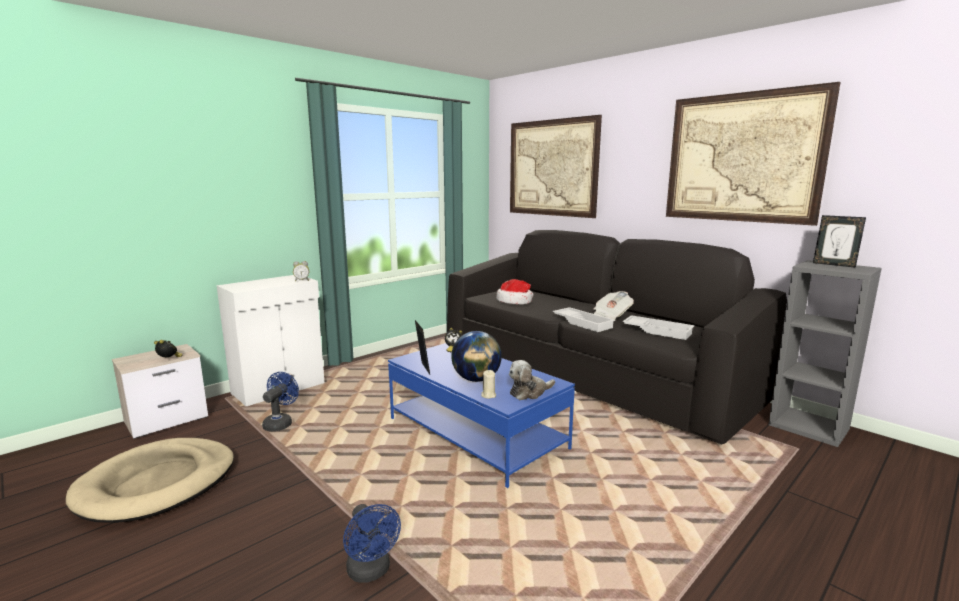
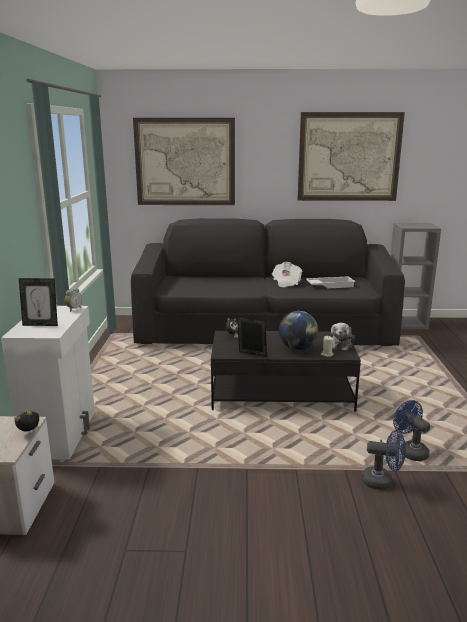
camera: 45 degrees left, 5 degrees up
beige dog bed [66,438,234,523] -> none
blue fan [262,372,299,431] -> blue fan moved to [393,400,430,461]
blue coffee table [388,343,575,488] -> black coffee table [211,331,361,412]
hat [496,279,533,304] -> none
white tray [553,307,615,332] -> none
picture frame [813,215,866,268] -> picture frame moved to [19,278,58,326]

